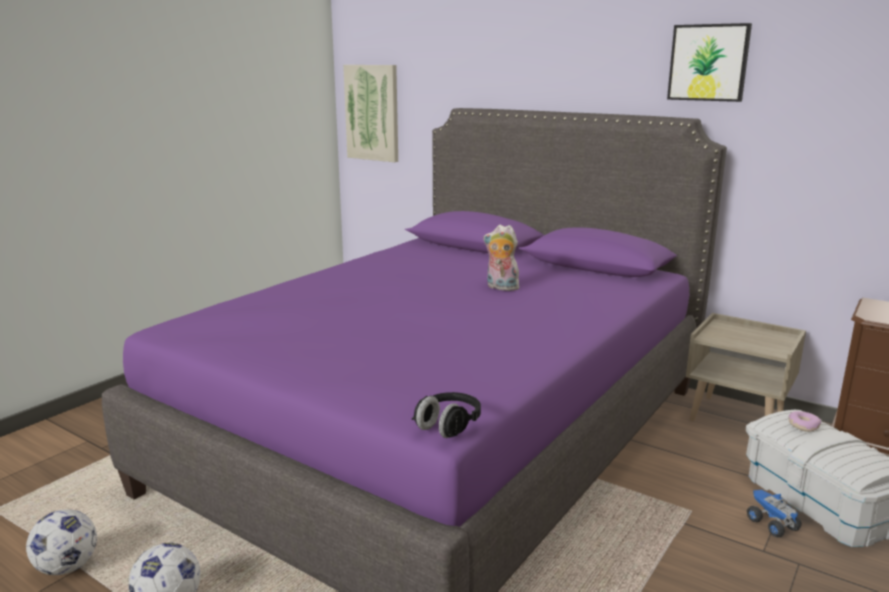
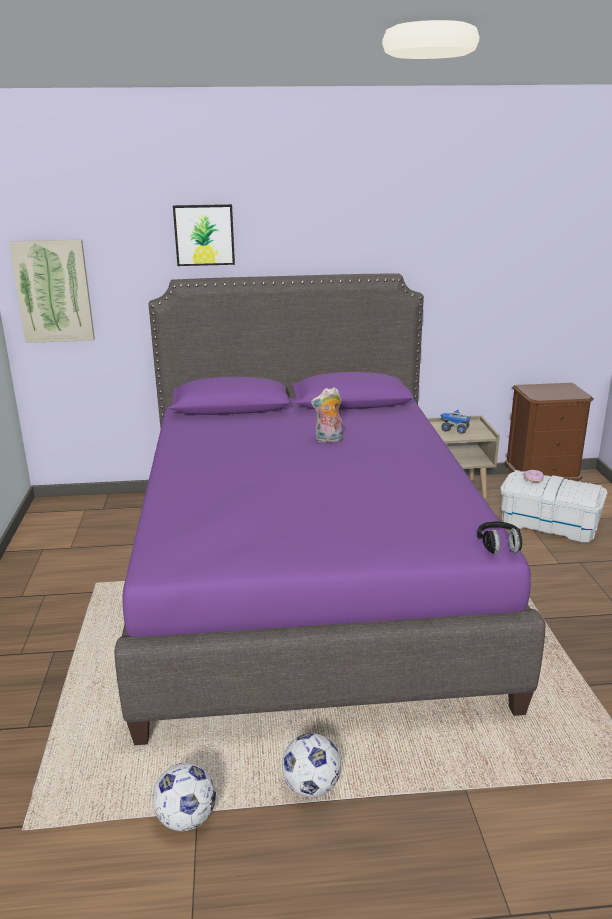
camera: 40 degrees left, 5 degrees up
picture [667,23,752,102] -> picture moved to [173,204,235,266]
toy truck [747,490,802,537] -> toy truck moved to [440,409,471,434]

